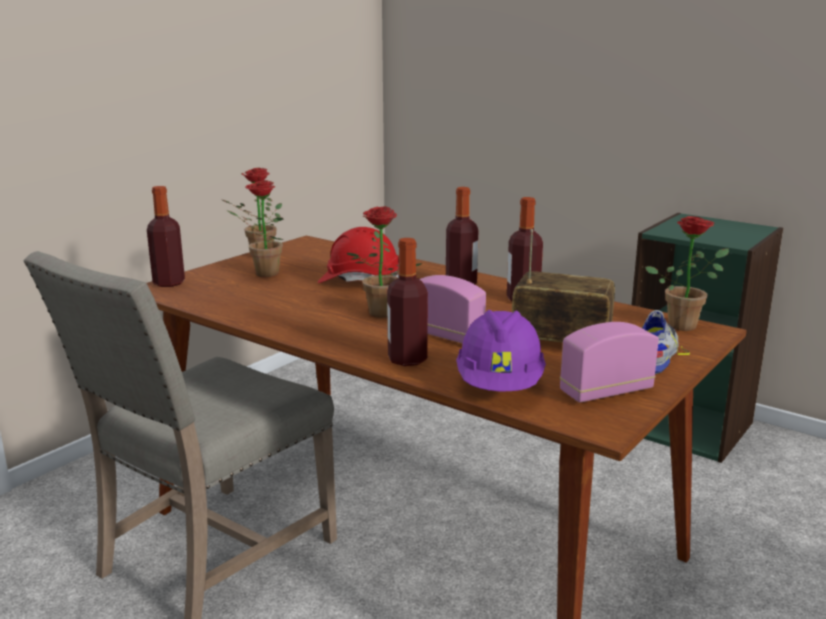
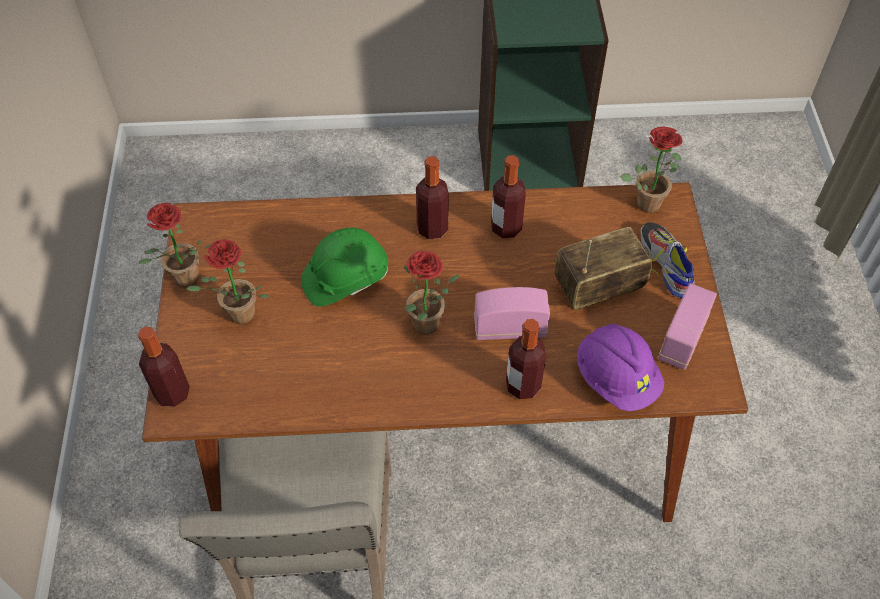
camera: 40 degrees left, 35 degrees up
red hard hat [318,227,399,283] -> green hard hat [301,228,388,307]

